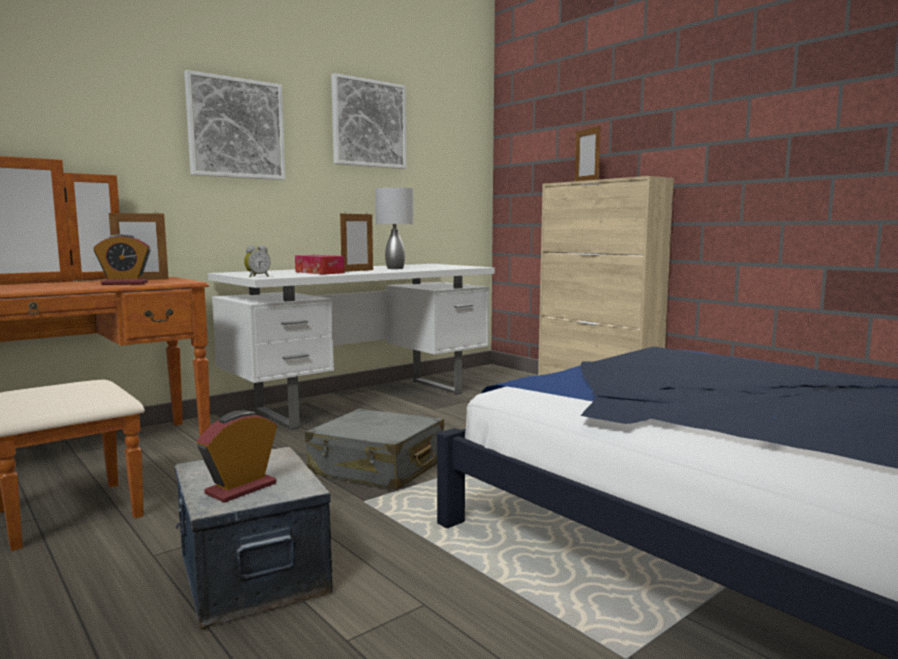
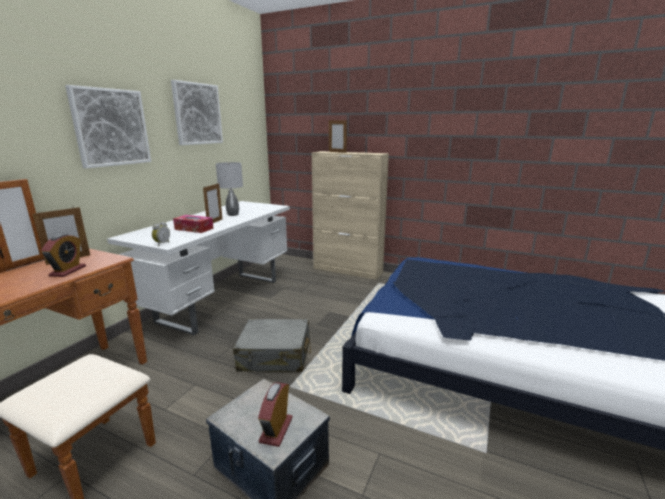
camera: 25 degrees left, 10 degrees up
alarm clock [93,234,151,285] -> alarm clock turned 45 degrees counterclockwise [41,234,86,277]

